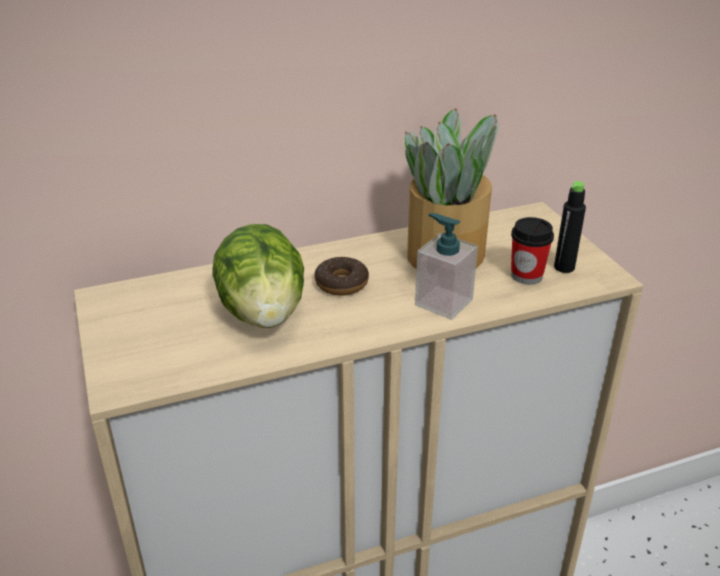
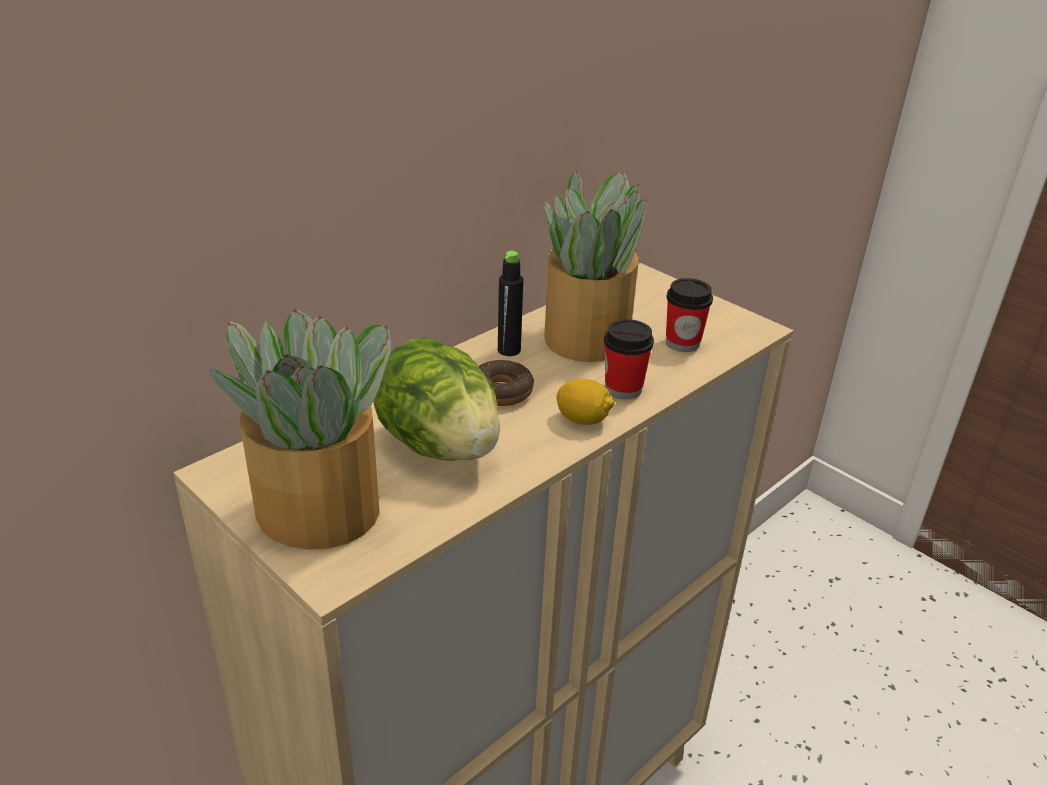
camera: 25 degrees left, 0 degrees up
soap dispenser [415,213,478,320] -> cup [604,319,654,399]
black bottle [554,181,586,273] -> black bottle moved to [498,251,523,356]
none -> potted plant [210,309,391,550]
none -> lemon [557,379,615,425]

